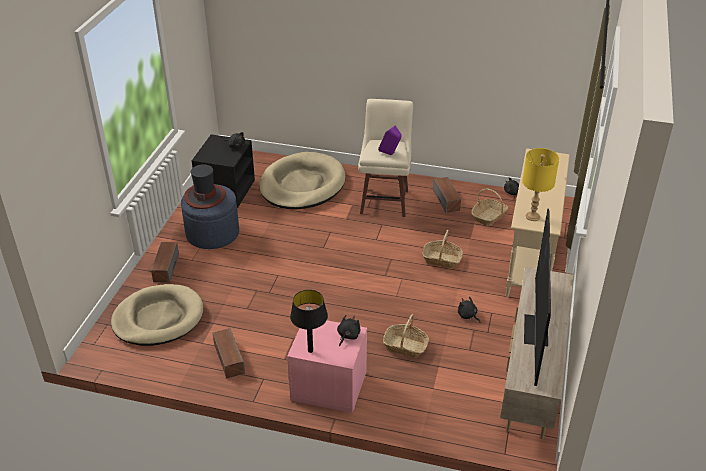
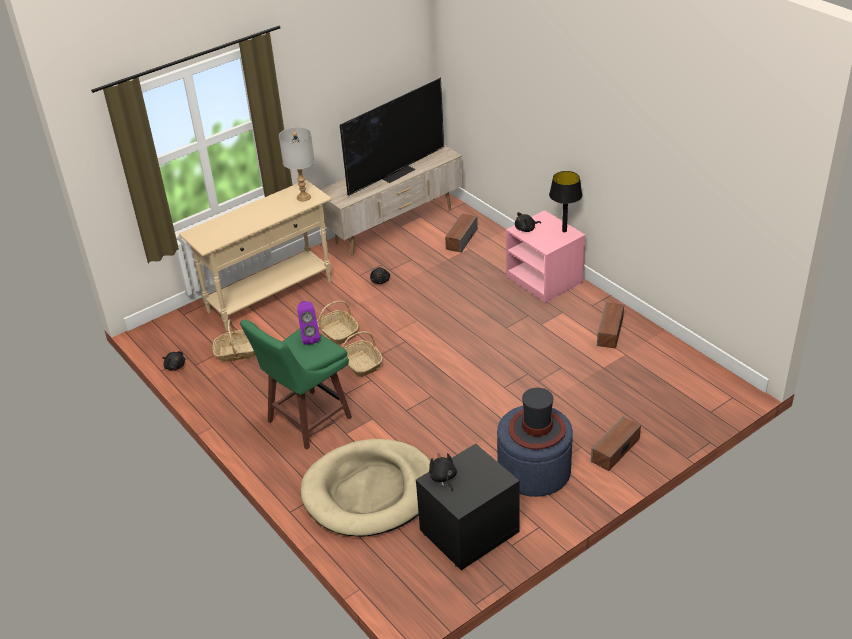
camera: 140 degrees left, 0 degrees up
beige dog bed [111,284,203,346] -> none
beige stool [358,99,413,217] -> green stool [240,320,352,450]
basket [383,314,429,358] -> basket moved to [342,331,383,377]
speaker [433,177,461,213] -> speaker moved to [445,214,478,253]
yellow table lamp [522,148,559,221] -> grey table lamp [279,127,314,201]

